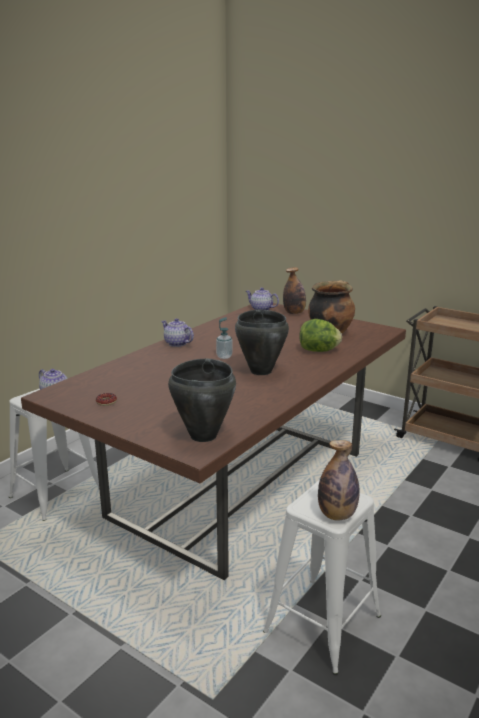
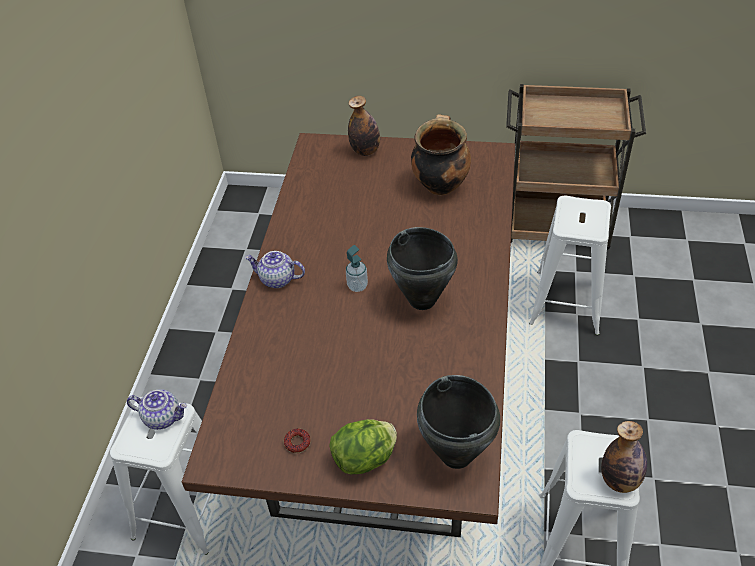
camera: 25 degrees left, 25 degrees up
teapot [246,287,279,310] -> none
lettuce [299,319,342,352] -> lettuce moved to [330,419,397,474]
none -> white stool [529,196,611,336]

